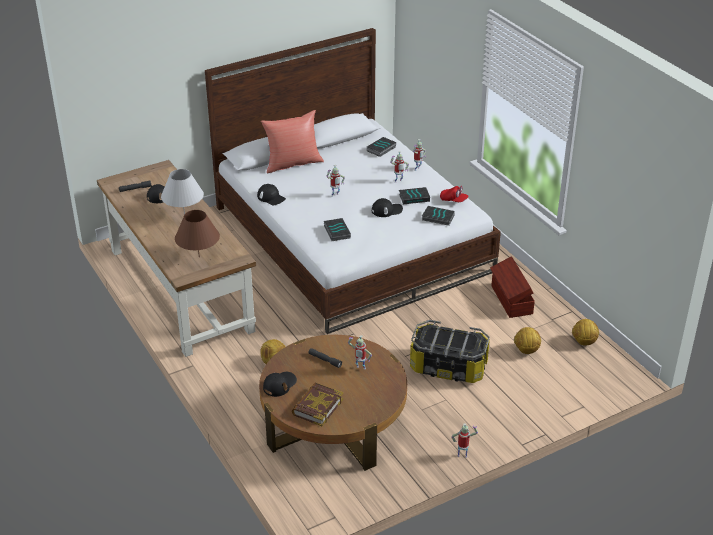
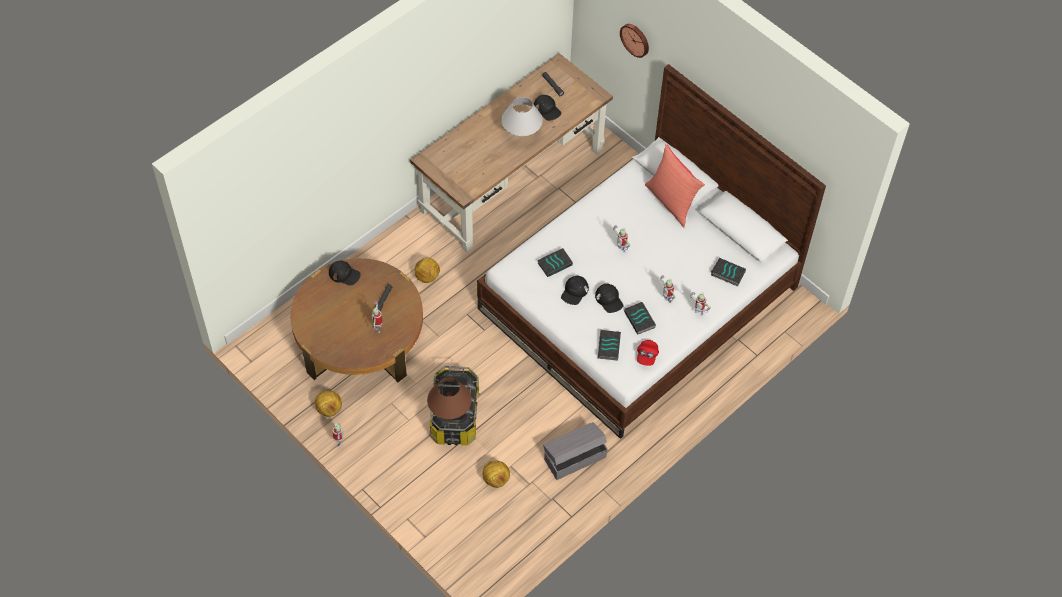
camera: 75 degrees right, 20 degrees up
brown table lamp [175,210,220,257] -> brown table lamp moved to [427,378,472,419]
black cap [257,184,286,205] -> black cap moved to [561,276,589,305]
book [292,383,343,426] -> none
brown storage box [490,256,535,318] -> grey storage box [543,422,607,480]
football [572,319,599,346] -> football moved to [315,390,342,417]
none -> wall clock [620,24,649,58]

